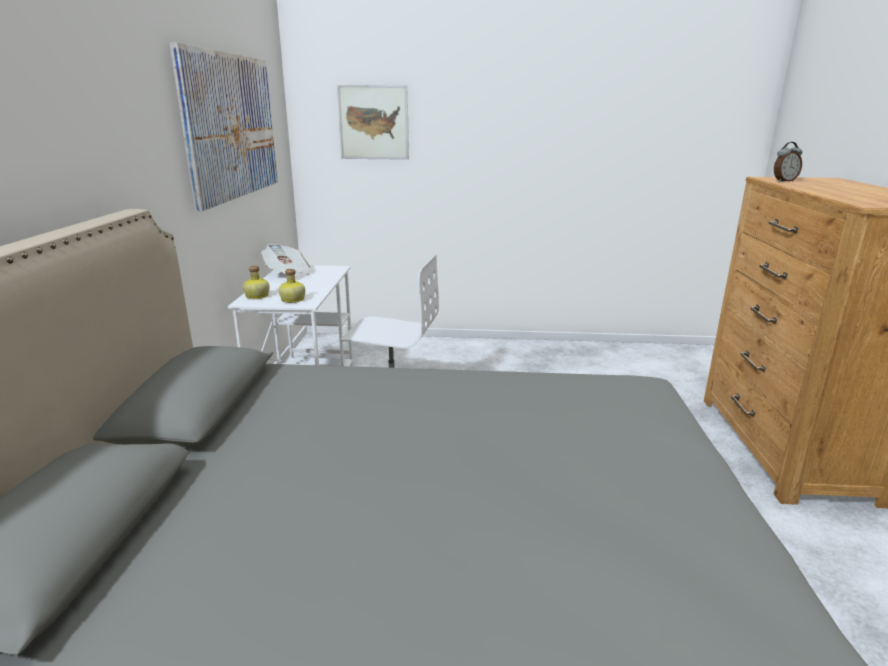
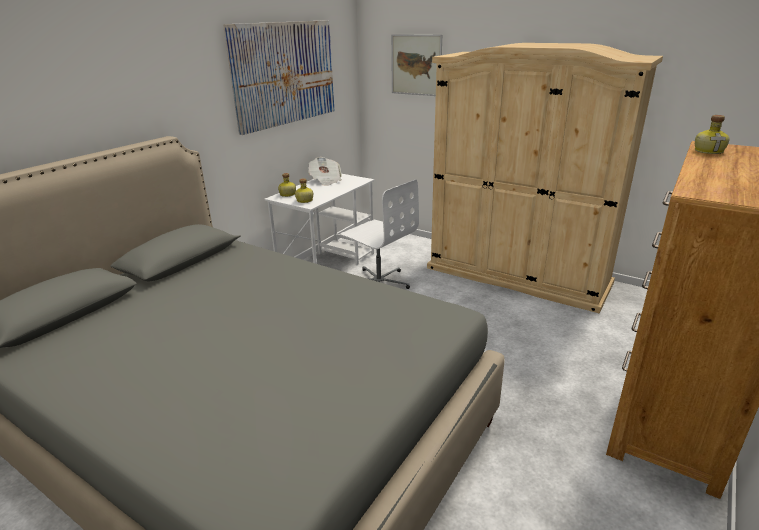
camera: 30 degrees right, 5 degrees up
alarm clock [774,142,802,182] -> bottle [695,115,729,154]
none -> beige wardrobe [427,43,663,313]

